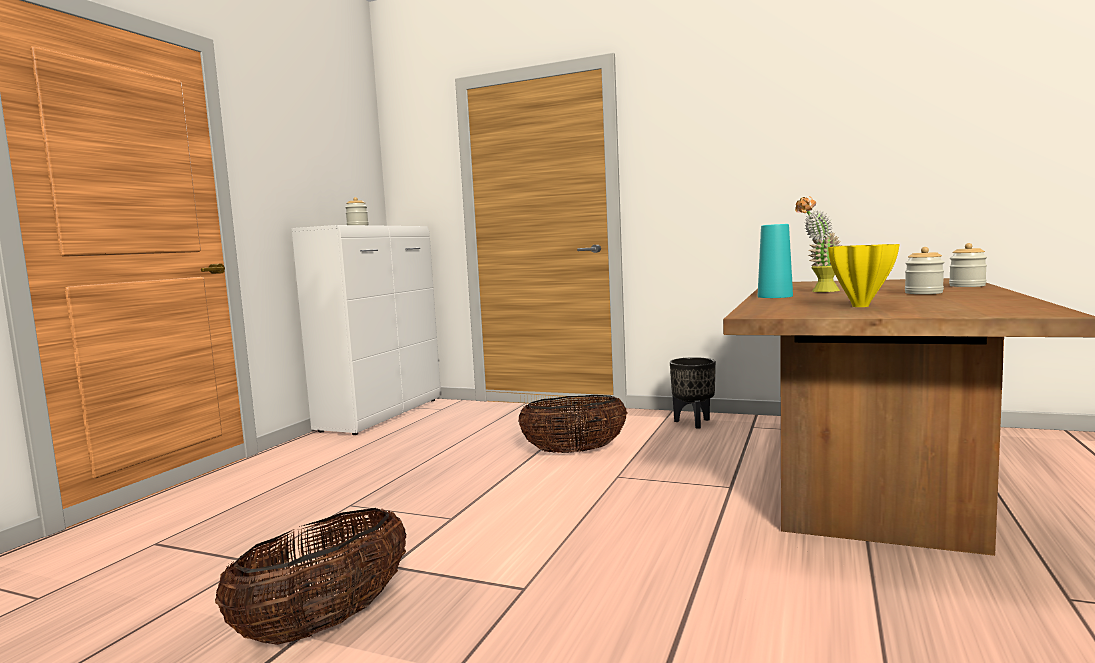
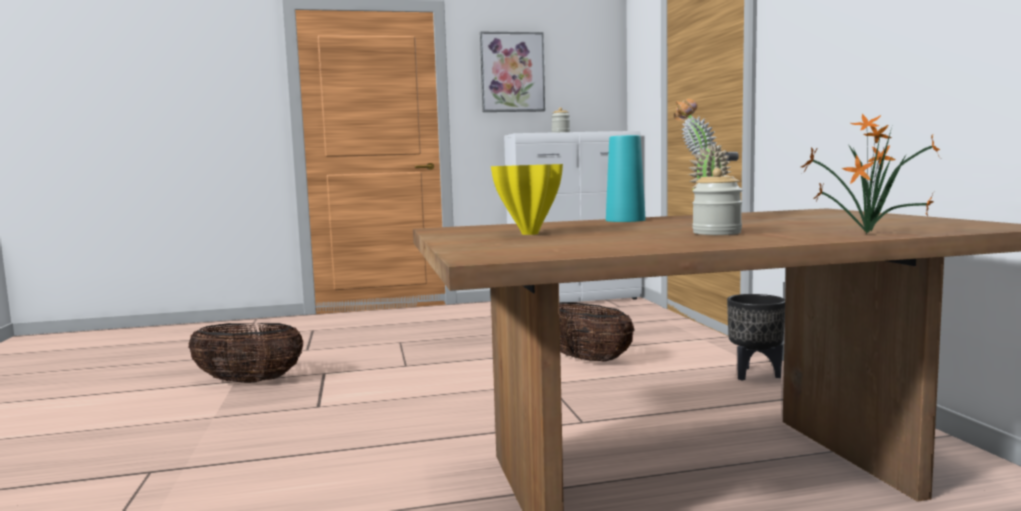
camera: 55 degrees right, 0 degrees up
jar [949,243,987,287] -> potted plant [801,114,940,234]
none -> picture [480,31,545,112]

